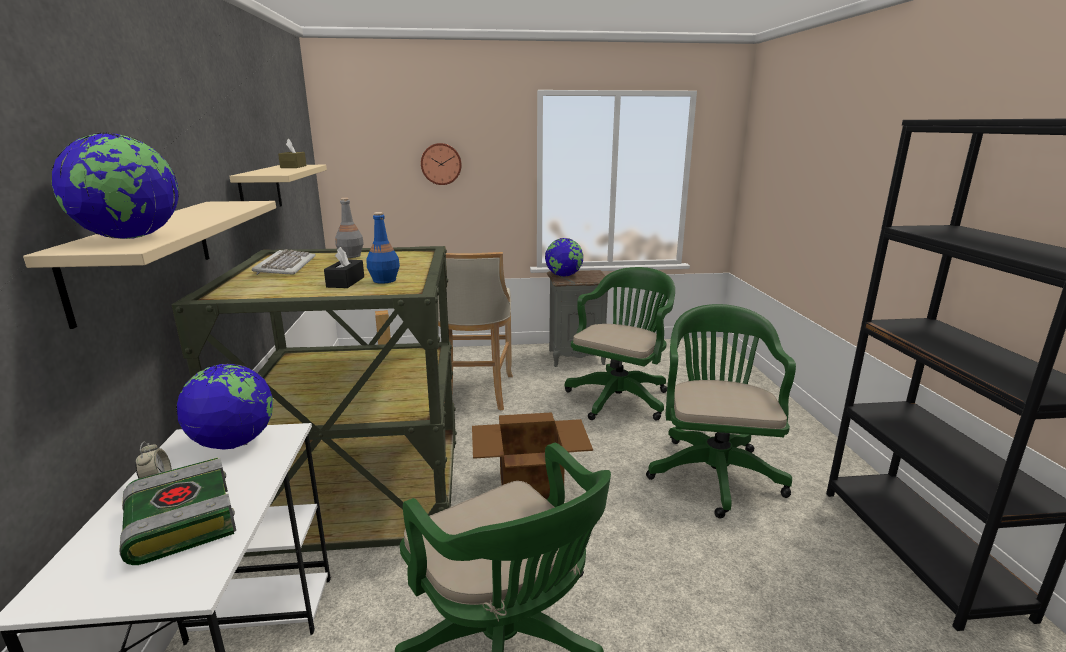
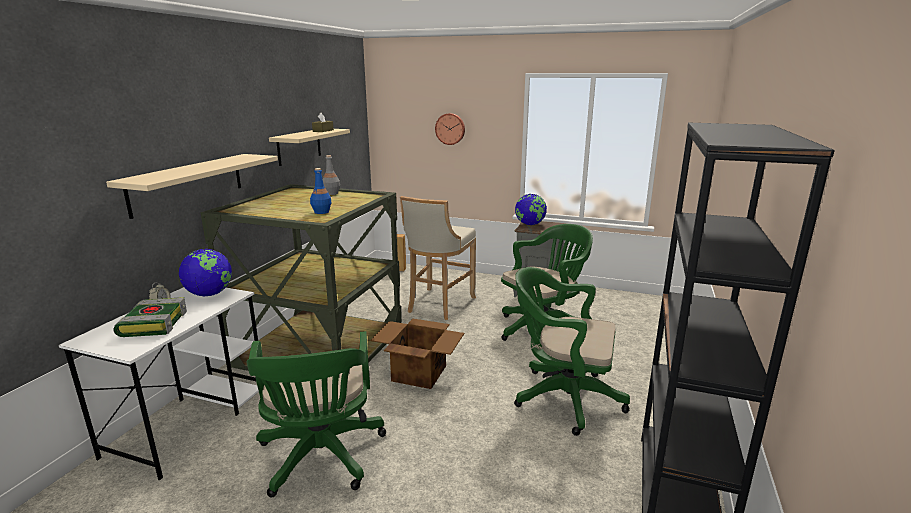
camera: 25 degrees right, 0 degrees up
globe [51,133,179,239] -> none
keyboard [252,249,316,275] -> none
black tissue box [324,247,364,288] -> none
green office chair [646,304,796,518] -> green office chair turned 105 degrees counterclockwise [514,267,630,436]

